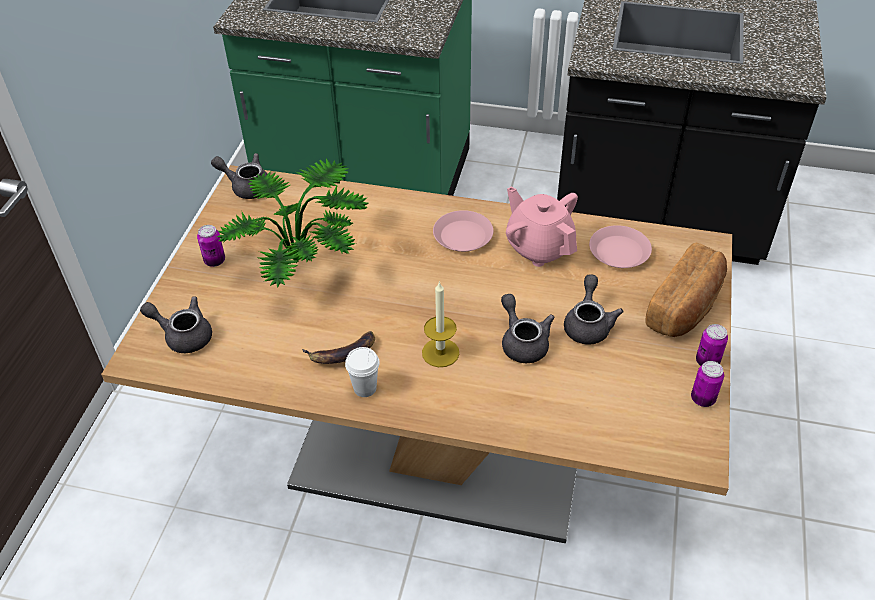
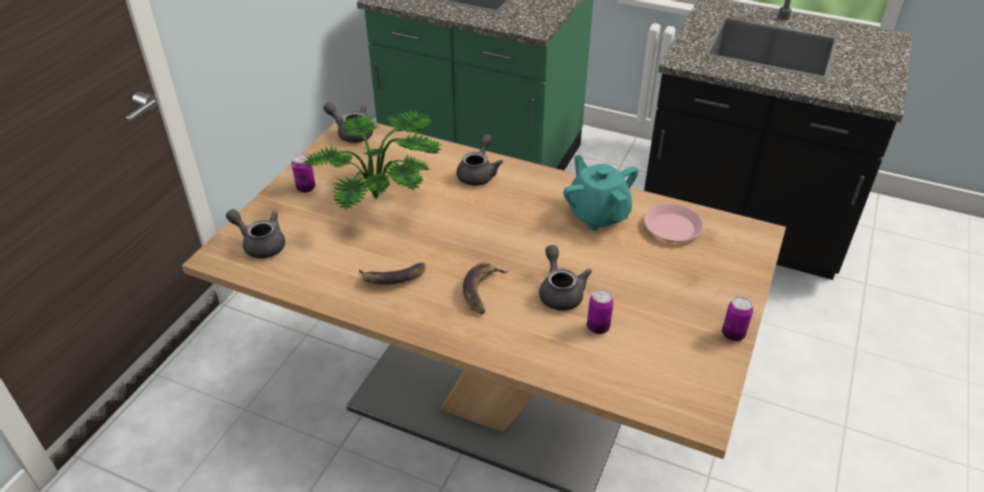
camera: 10 degrees right, 5 degrees down
white cup [345,347,380,397] -> none
candle [422,281,459,367] -> banana [463,262,508,314]
pink plate [433,210,493,252] -> none
pink teapot [506,186,578,267] -> turquoise teapot [563,155,638,231]
grey teapot [564,274,624,345] -> grey teapot moved to [457,134,503,186]
bread [645,242,727,337] -> none
can [691,361,724,407] -> can moved to [587,290,613,334]

